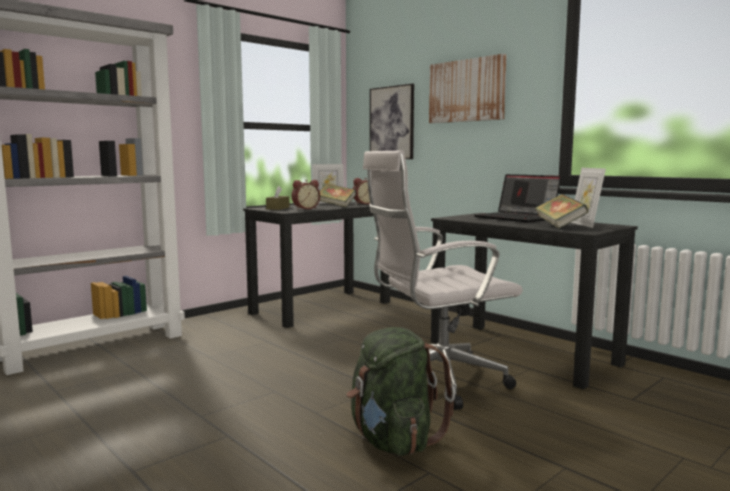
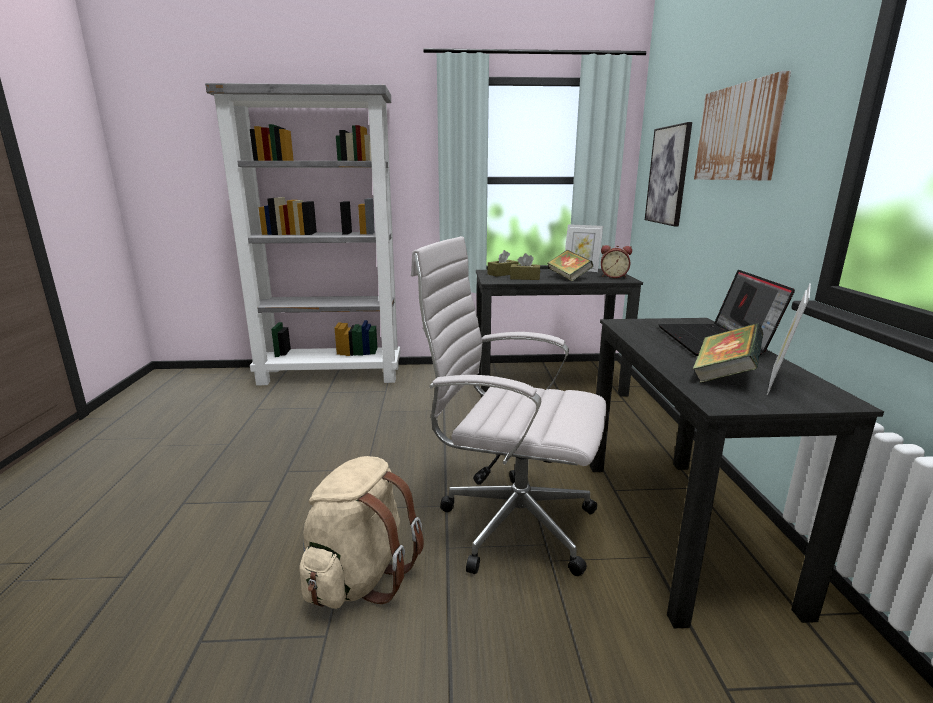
camera: 40 degrees right, 10 degrees up
alarm clock [292,180,320,210] -> brown tissue box [510,253,540,280]
green backpack [347,327,455,456] -> beige backpack [299,456,424,609]

